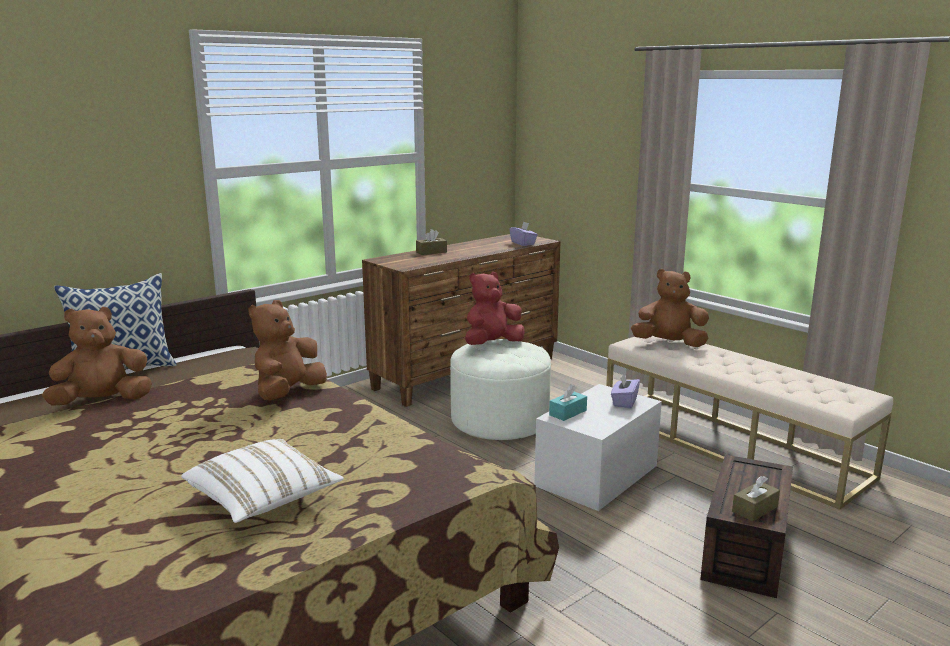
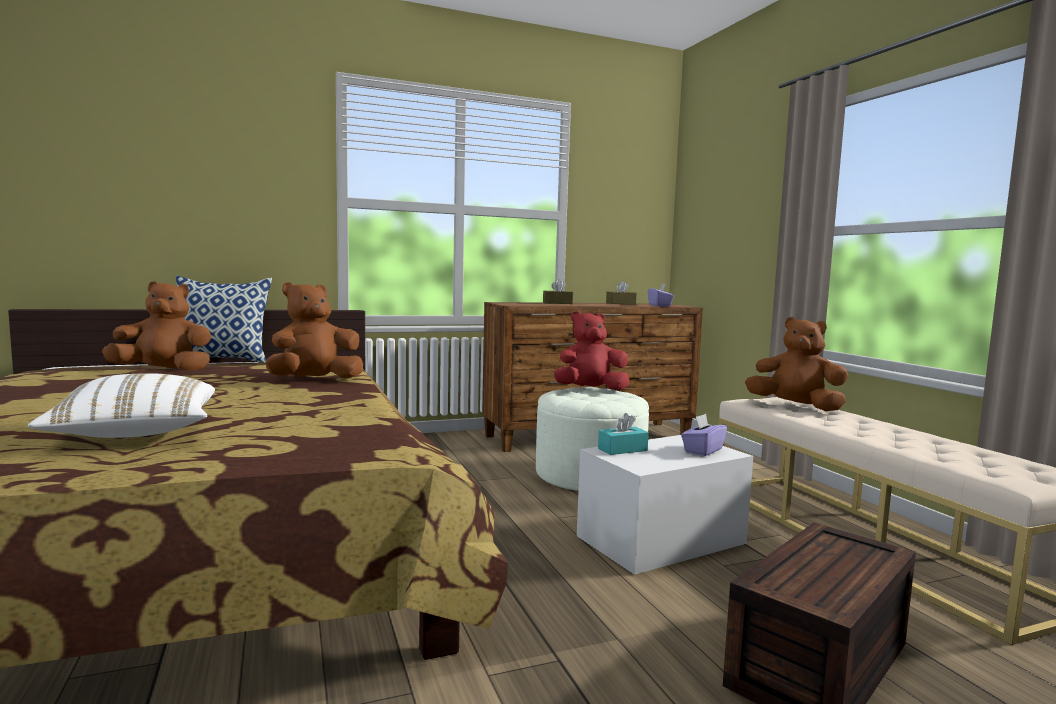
camera: 20 degrees right, 10 degrees down
brown tissue box [732,476,780,522] -> brown tissue box moved to [606,281,637,304]

